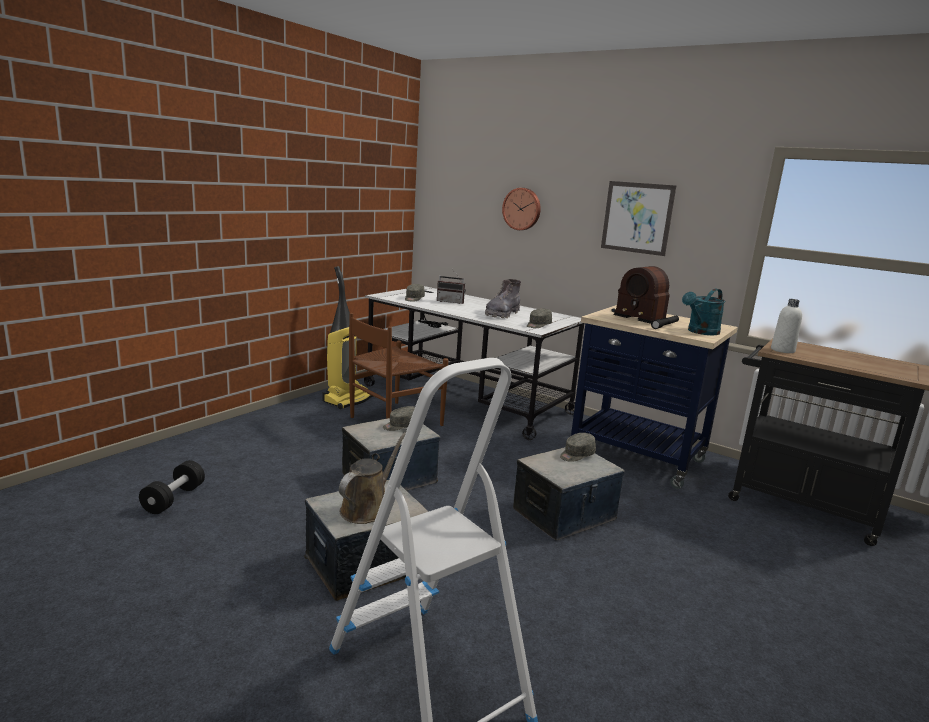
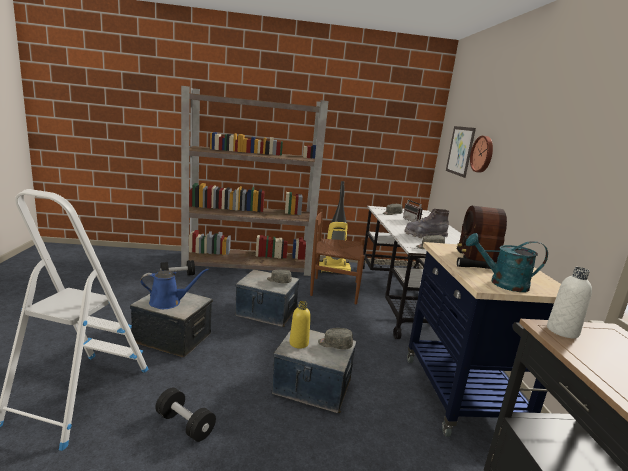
camera: 50 degrees right, 0 degrees up
brown watering can [339,432,406,524] -> blue watering can [140,268,209,309]
picture [601,181,676,256] -> picture moved to [446,126,476,178]
none -> black dumbbell [155,387,216,442]
none -> brown bookcase [181,86,328,276]
none -> yellow bottle [289,301,311,349]

